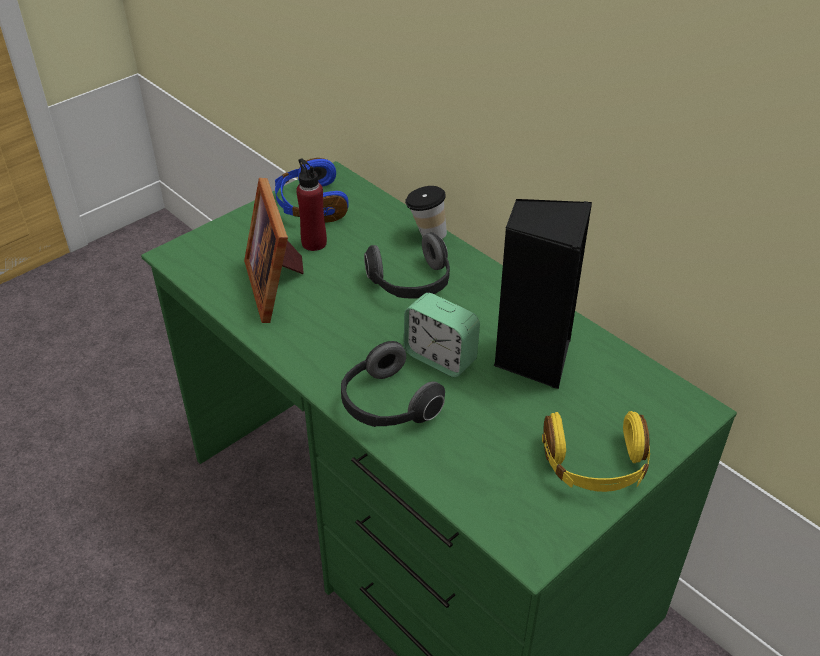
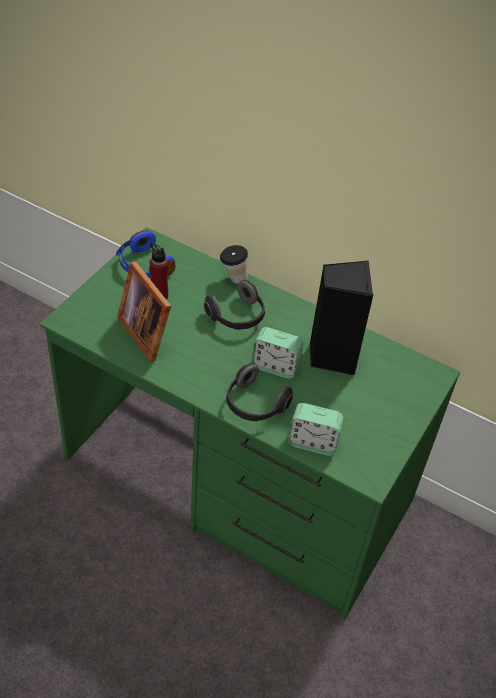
camera: 20 degrees left, 5 degrees up
yellow headphones [542,411,650,492] -> none
none -> alarm clock [288,403,344,456]

